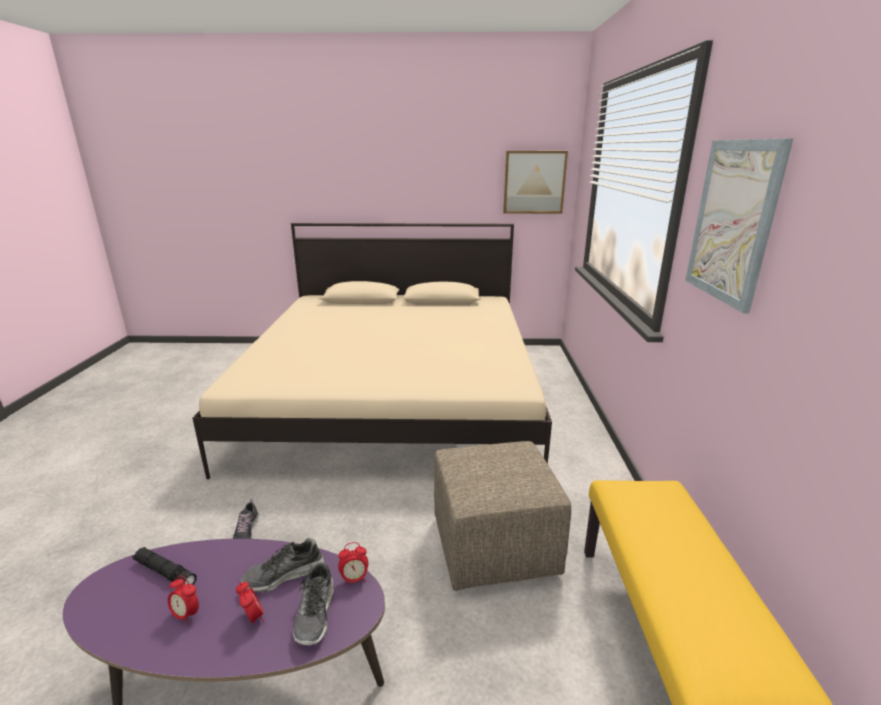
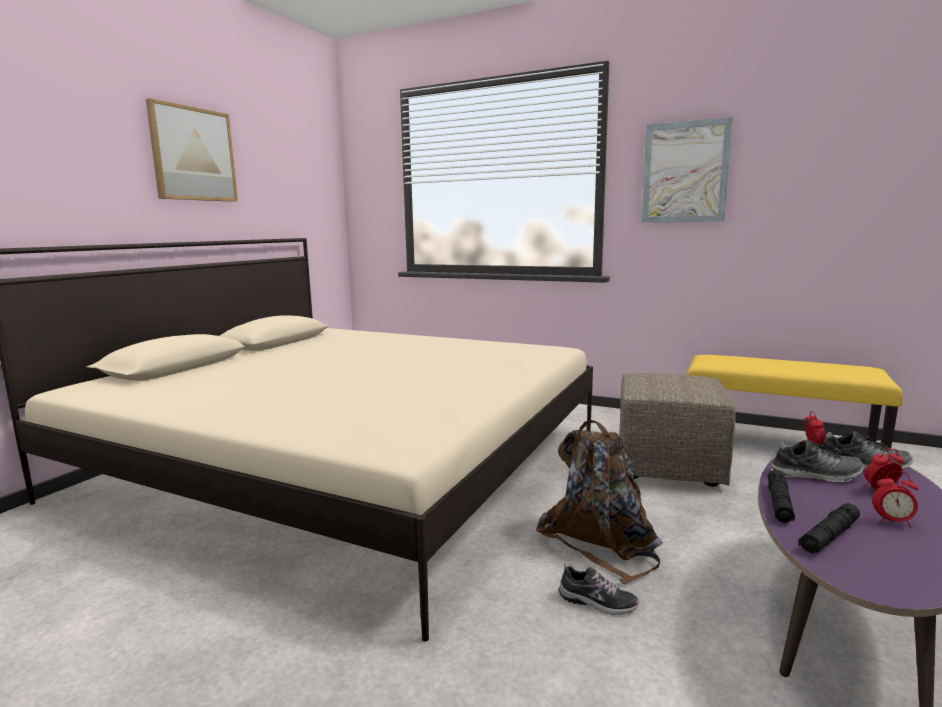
camera: 65 degrees left, 10 degrees down
alarm clock [168,575,199,625] -> alarm clock turned 60 degrees clockwise [872,471,919,528]
shoe [241,538,323,593] -> shoe turned 75 degrees counterclockwise [771,440,864,482]
picture [503,151,568,214] -> picture moved to [146,98,238,202]
none -> brown backpack [536,420,663,584]
none -> black flashlight [767,470,795,523]

